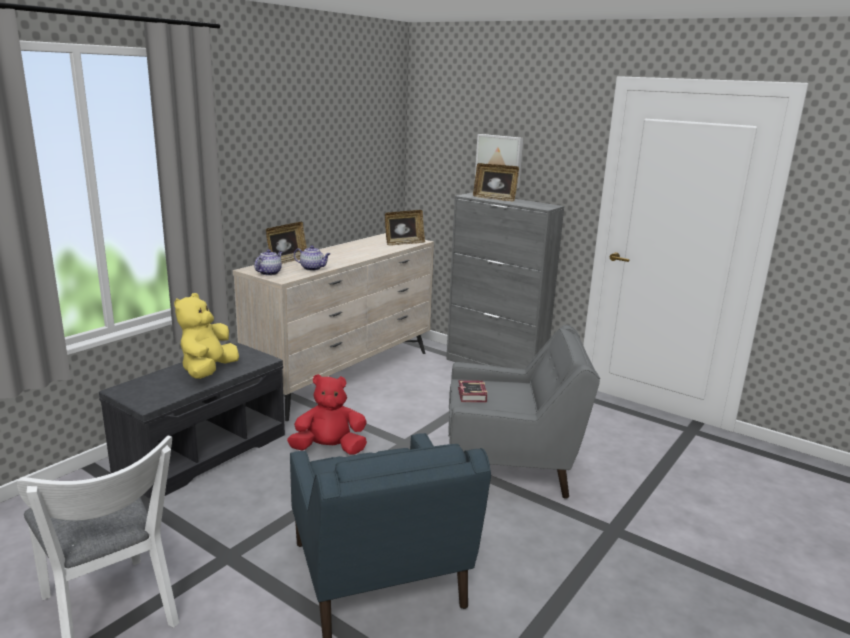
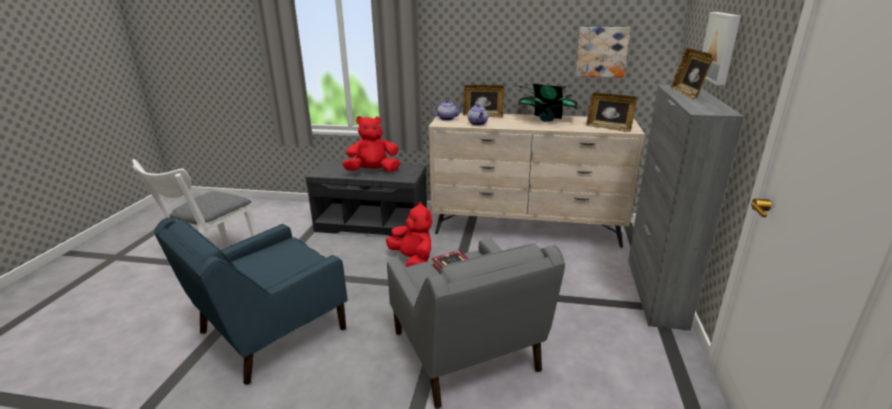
camera: 65 degrees right, 5 degrees up
yellow plush toy [174,293,239,379] -> red plush toy [342,116,400,172]
none -> potted plant [518,84,578,122]
none -> picture [575,27,630,77]

